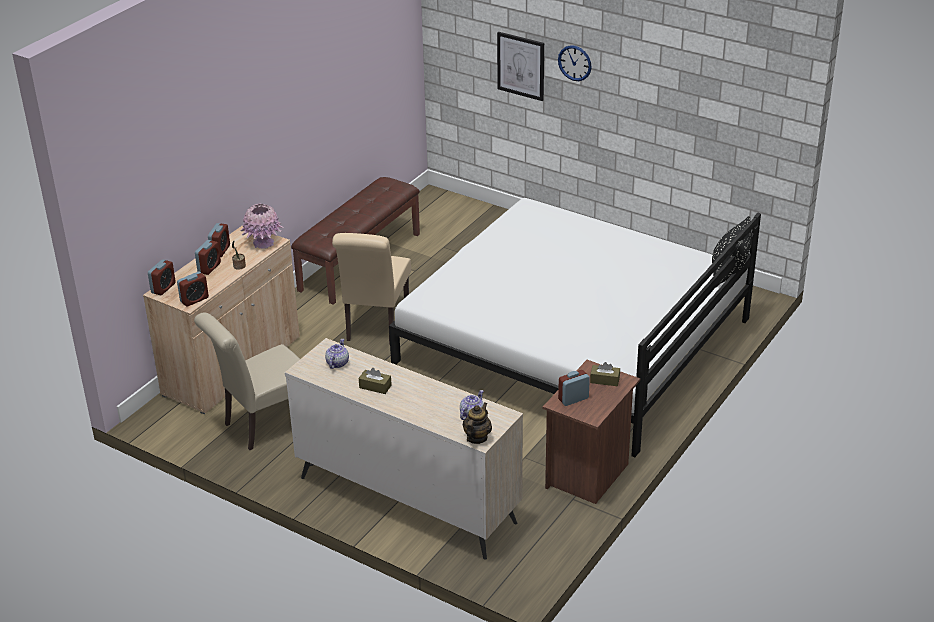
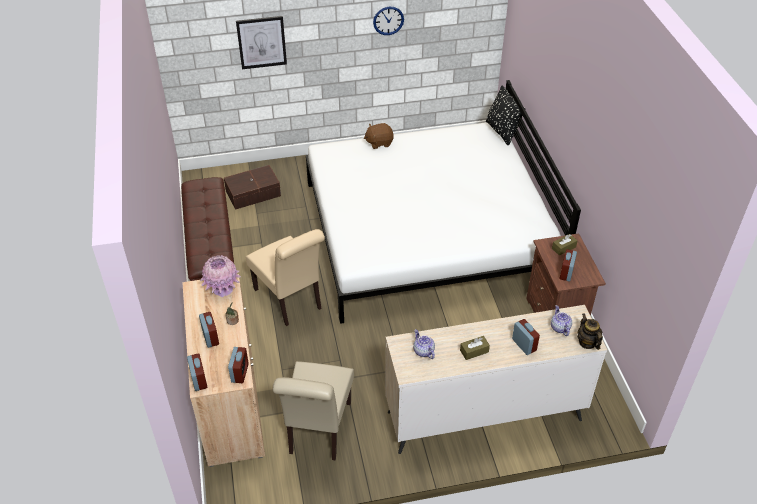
camera: 45 degrees left, 10 degrees up
alarm clock [208,223,230,257] -> alarm clock moved to [512,319,540,355]
wall clock [558,45,592,81] -> wall clock moved to [373,7,404,35]
none -> brown storage box [224,165,281,210]
none -> brown plush toy [364,123,394,149]

